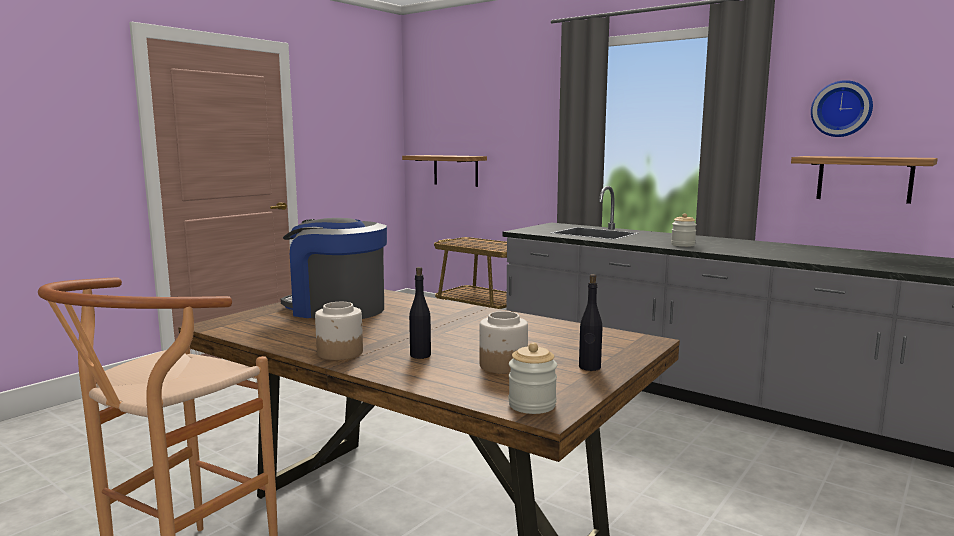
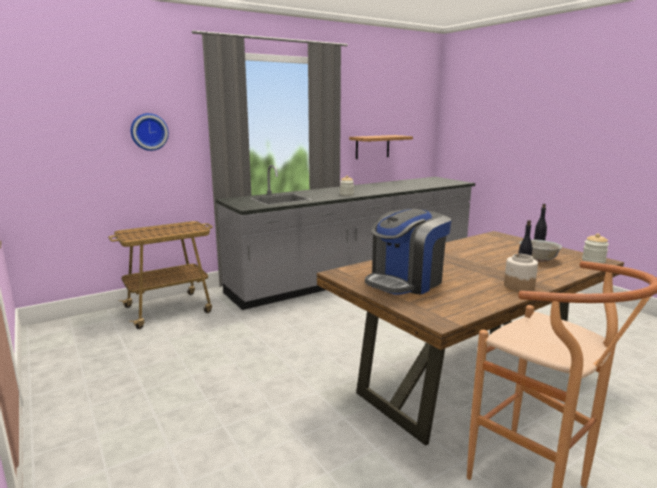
camera: 70 degrees left, 5 degrees up
shelf [402,155,487,187] -> none
jar [479,311,528,374] -> white bowl [519,240,562,262]
wall clock [811,80,873,137] -> wall clock moved to [131,113,169,151]

